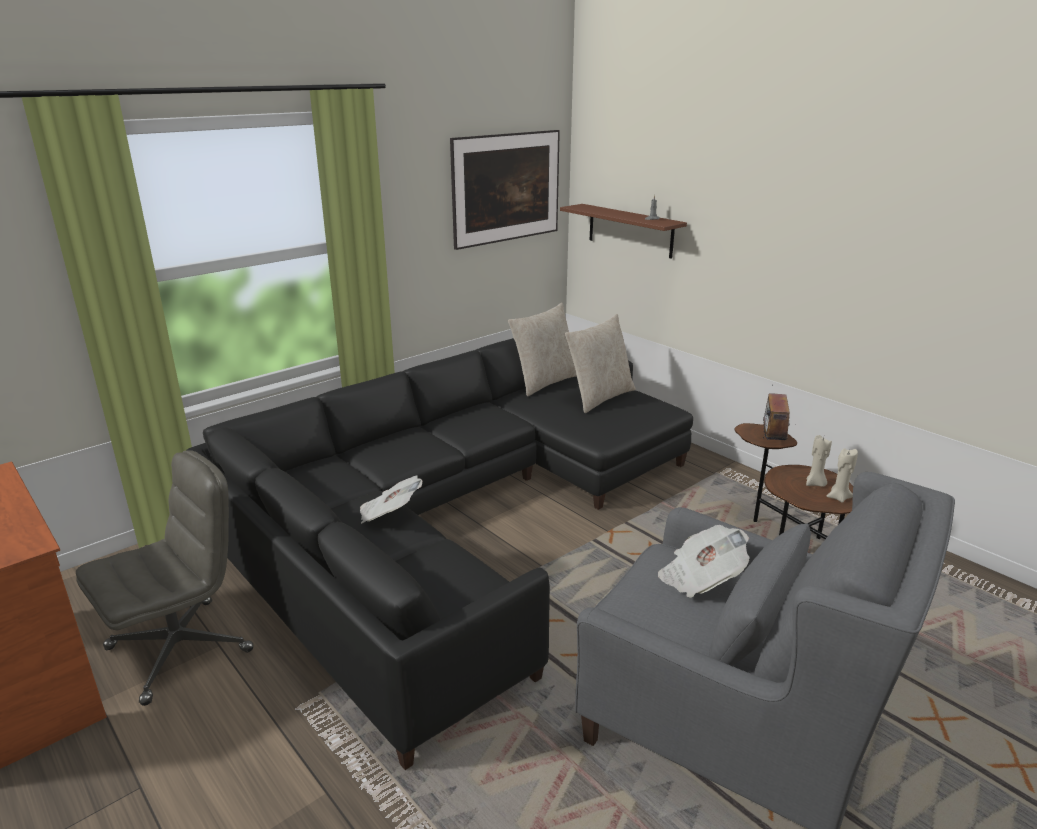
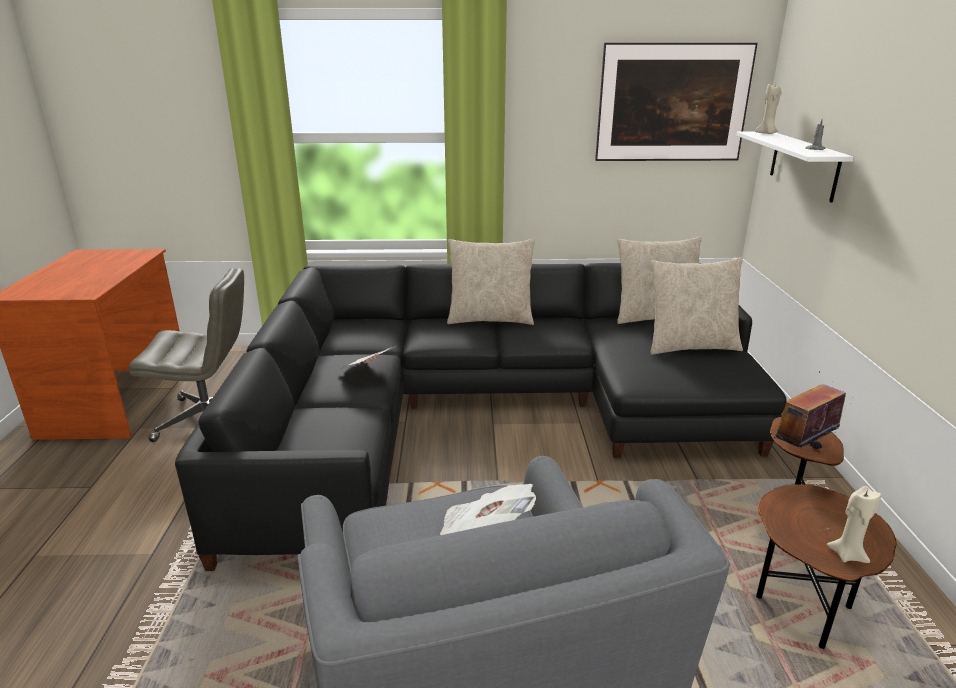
camera: 40 degrees right, 0 degrees up
brown shelf [560,204,687,259] -> white shelf [736,131,854,203]
beige candle [806,435,832,487] -> beige candle moved to [755,83,781,134]
none -> beige pillow [447,239,535,325]

